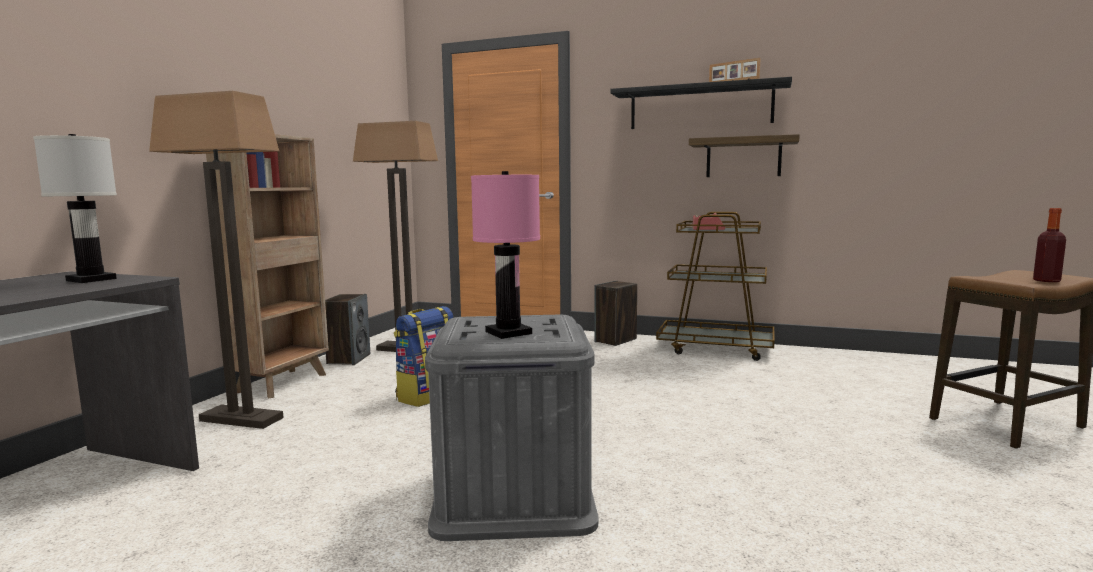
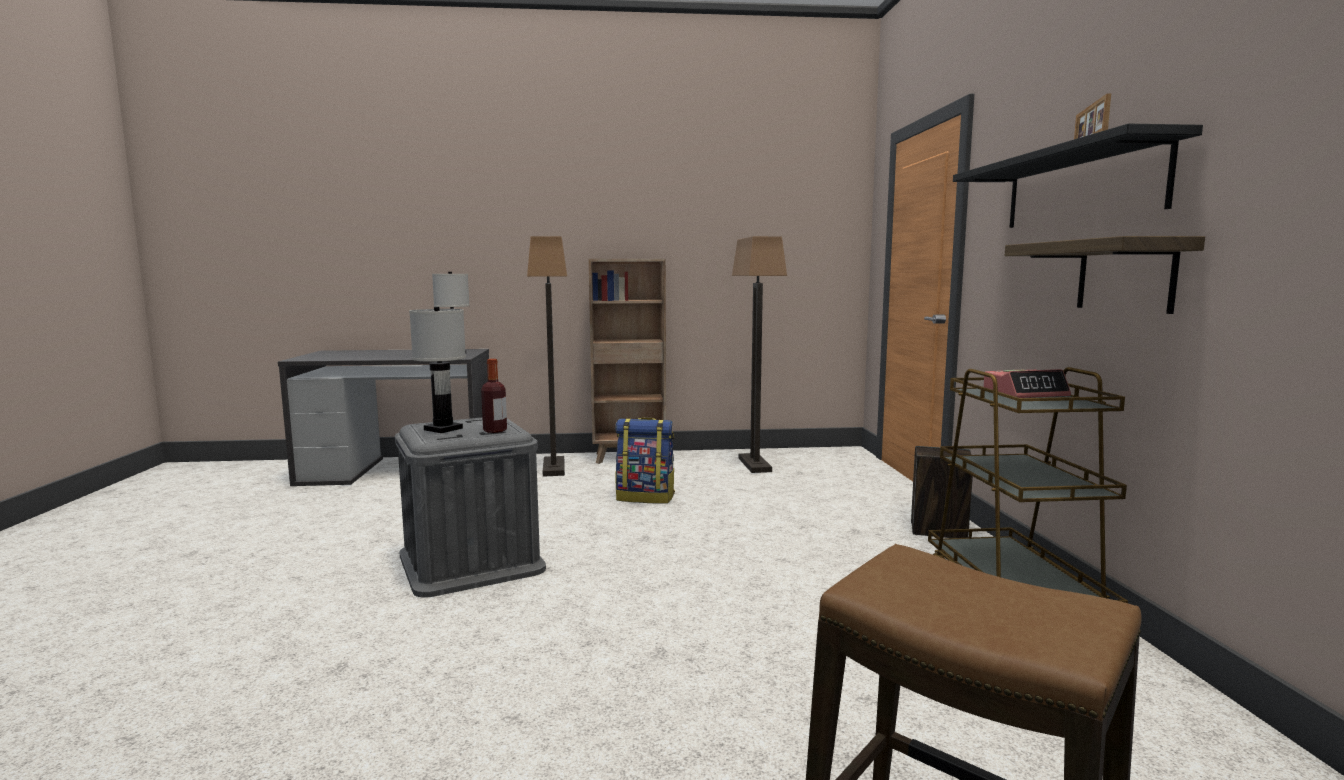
camera: 65 degrees right, 0 degrees up
speaker [325,294,370,365] -> none
pink table lamp [471,171,540,339] -> white table lamp [409,307,466,433]
bottle [1033,208,1066,282] -> bottle moved to [481,359,507,433]

